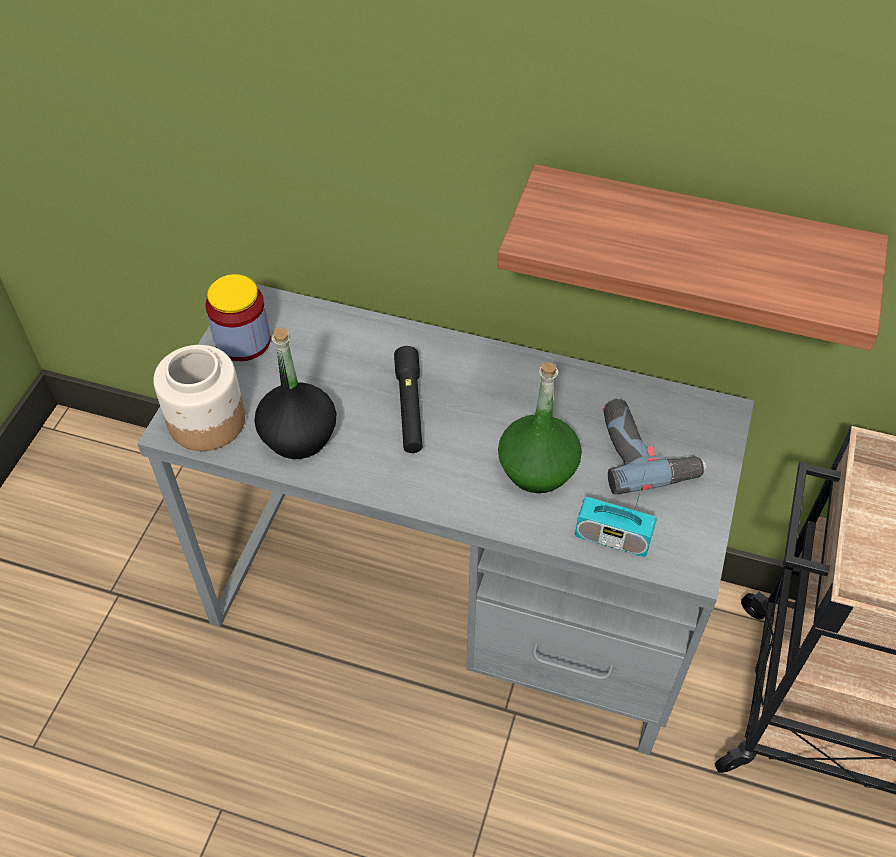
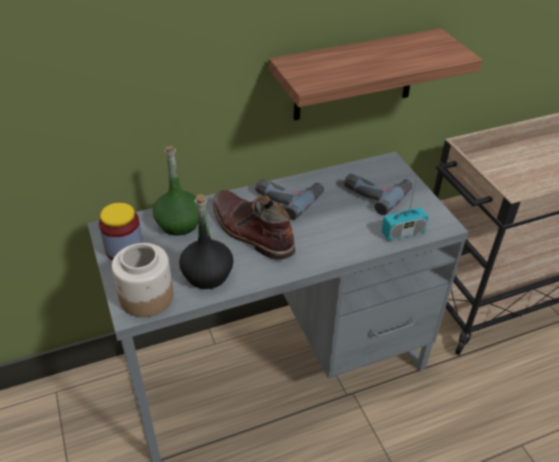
camera: 40 degrees left, 10 degrees down
black flashlight [394,346,423,453] -> brown boot [213,190,296,260]
green bottle [498,362,582,493] -> green bottle moved to [153,146,198,236]
none -> power drill [255,179,324,220]

